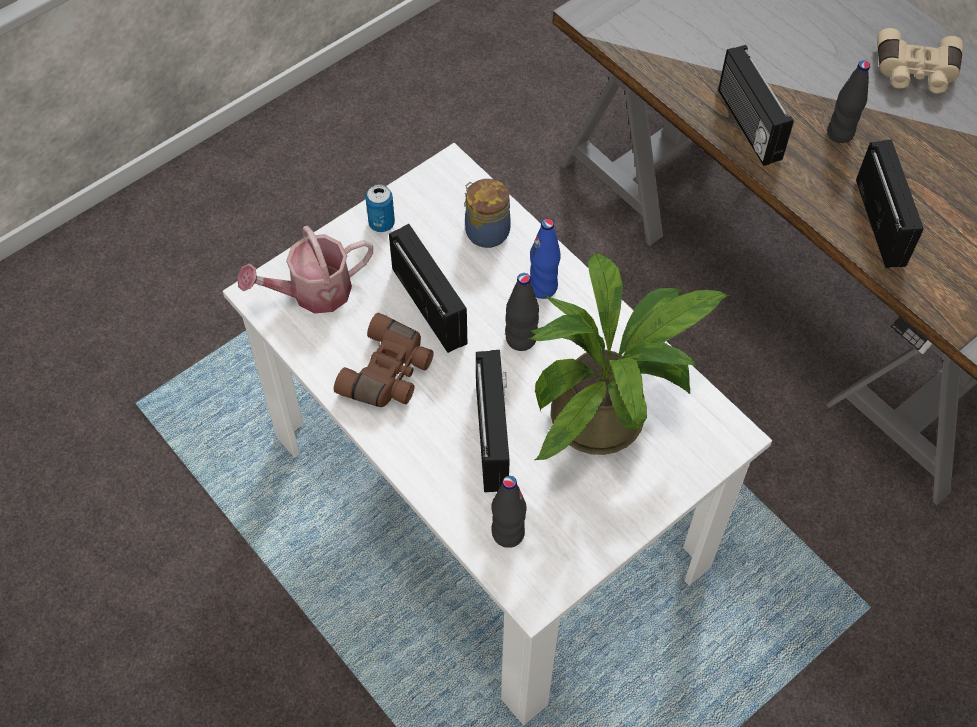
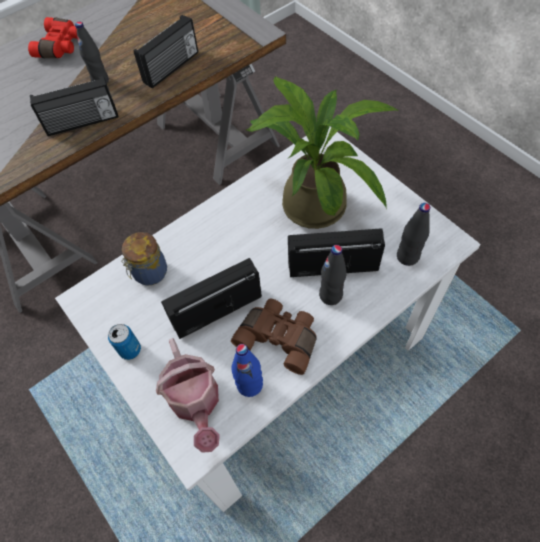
camera: 85 degrees left, 0 degrees up
black bottle [505,273,539,351] -> black bottle moved to [319,245,347,305]
blue bottle [530,219,561,299] -> blue bottle moved to [232,344,263,397]
radio [856,140,924,268] -> radio turned 135 degrees clockwise [134,15,198,89]
beige binoculars [877,28,963,93] -> red binoculars [28,17,78,58]

